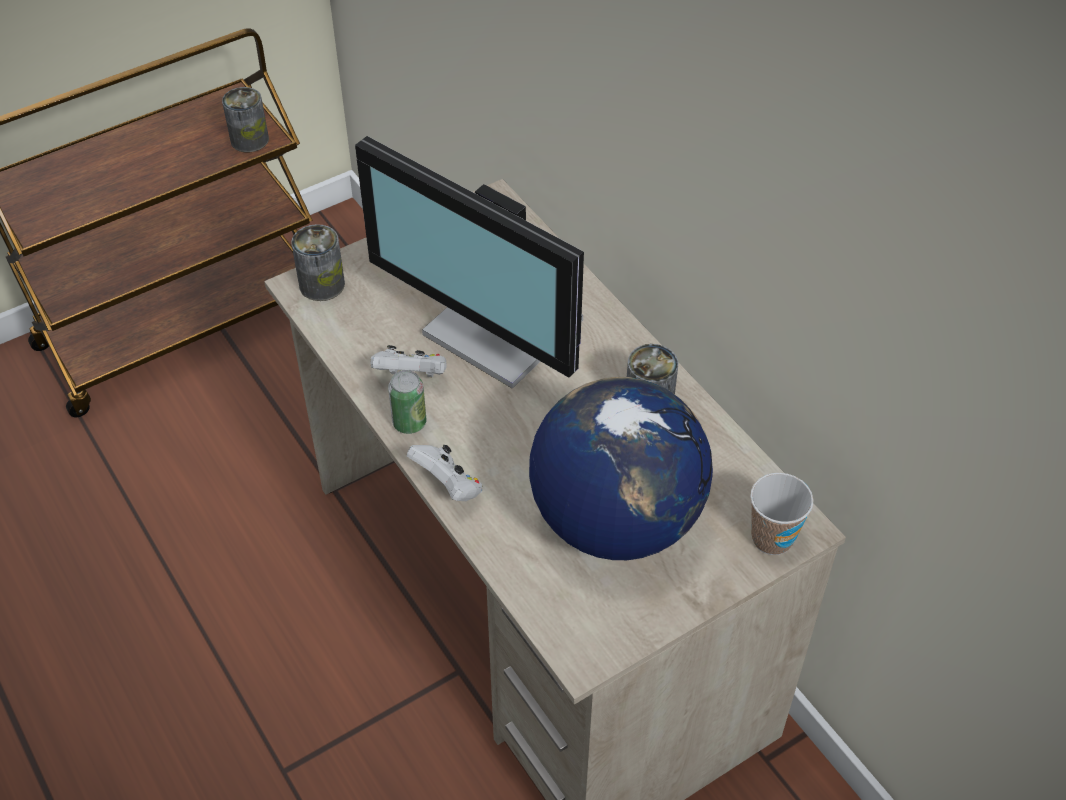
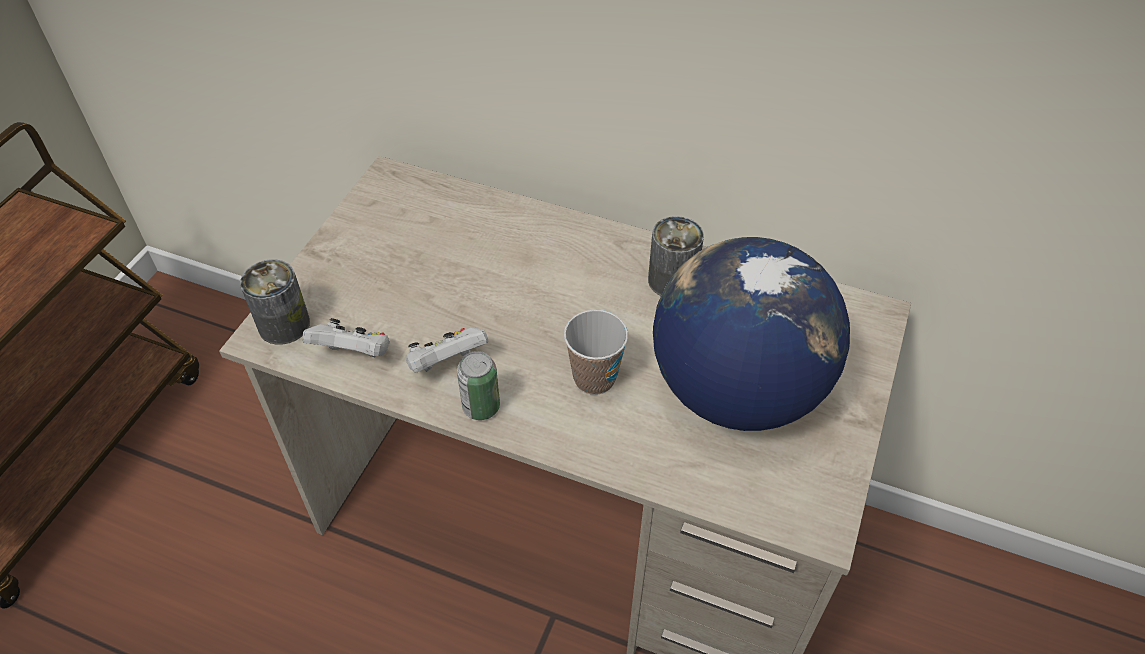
camera: 35 degrees left, 0 degrees up
can [222,87,269,152] -> none
monitor [355,136,584,389] -> none
white game controller [407,445,482,501] -> white game controller moved to [302,318,390,357]
cup [750,473,813,555] -> cup moved to [564,310,628,395]

